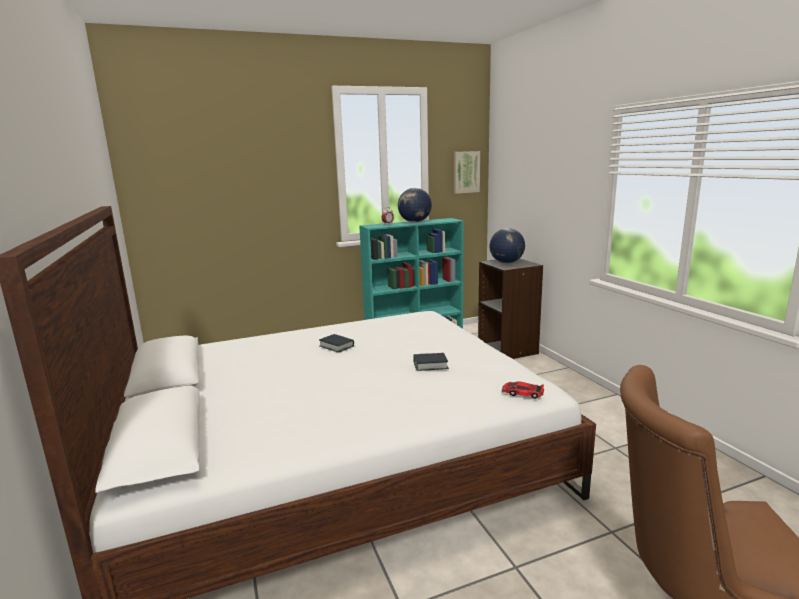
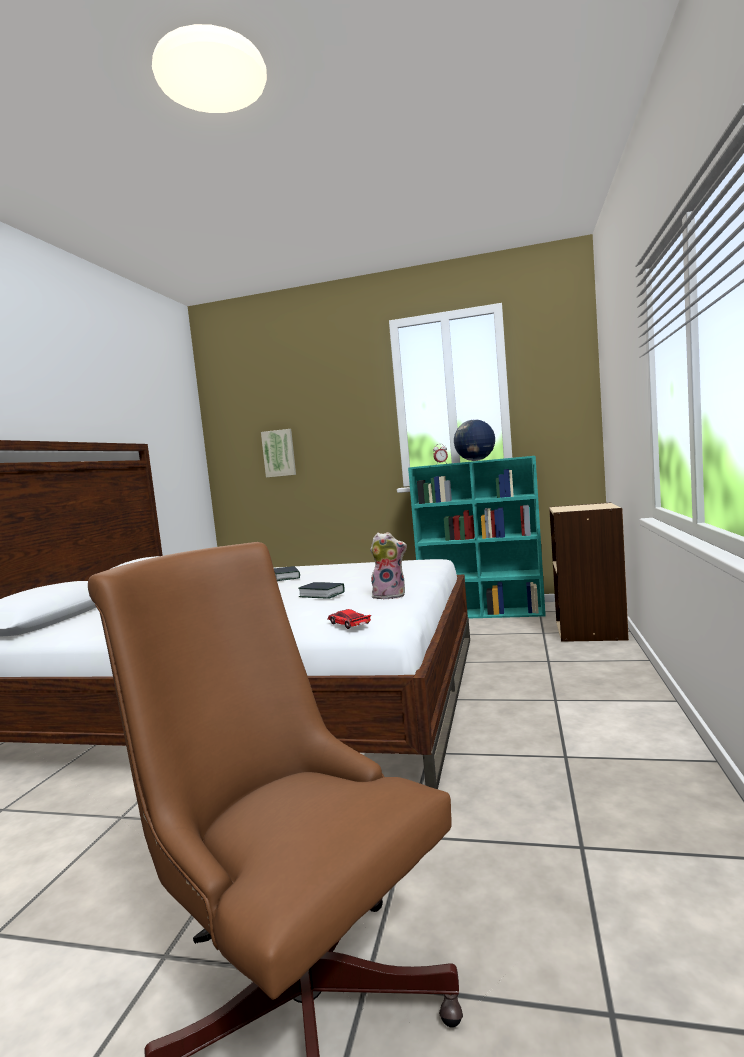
camera: 35 degrees right, 10 degrees down
picture [454,151,480,194] -> picture moved to [261,429,296,478]
black bookcase [478,258,543,359] -> beige bookcase [549,503,629,642]
globe [489,228,525,263] -> none
none -> plush toy [370,532,407,599]

